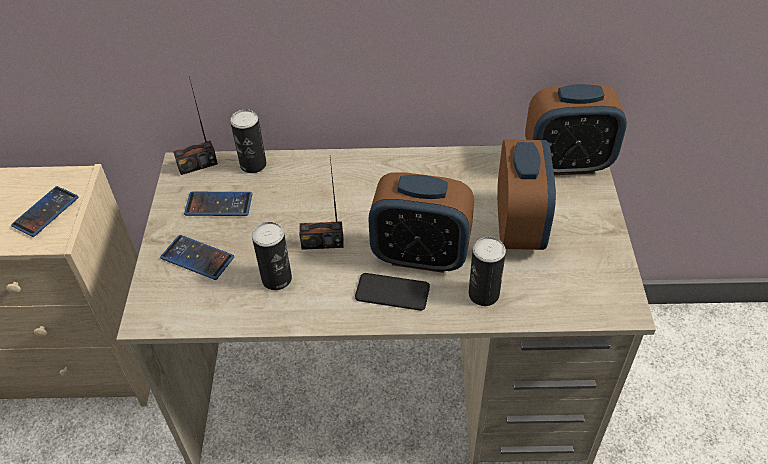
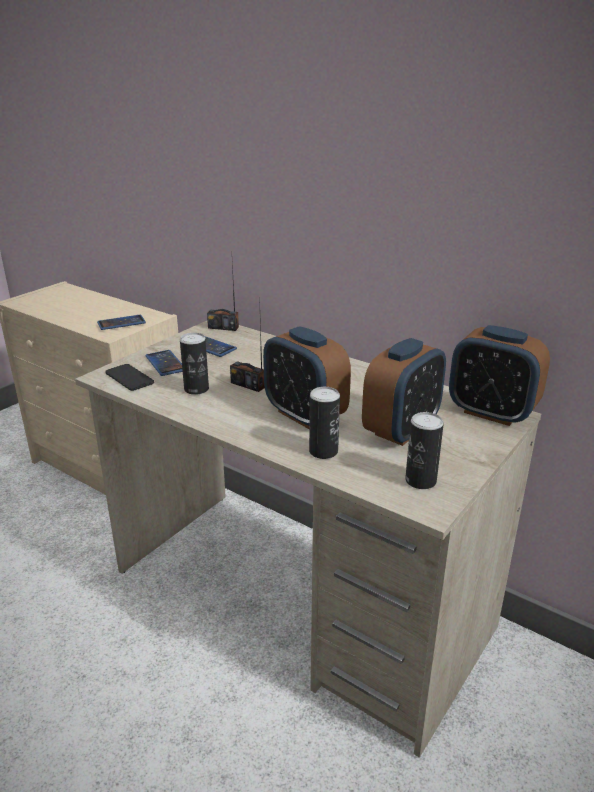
camera: 35 degrees right, 20 degrees down
can [230,109,266,173] -> can moved to [405,412,444,489]
phone [355,273,430,311] -> phone moved to [105,364,154,391]

